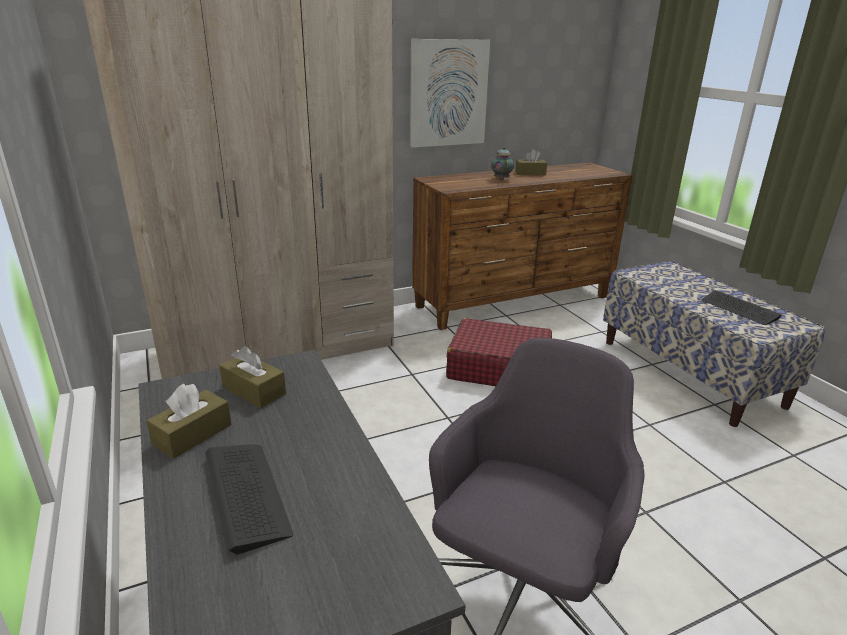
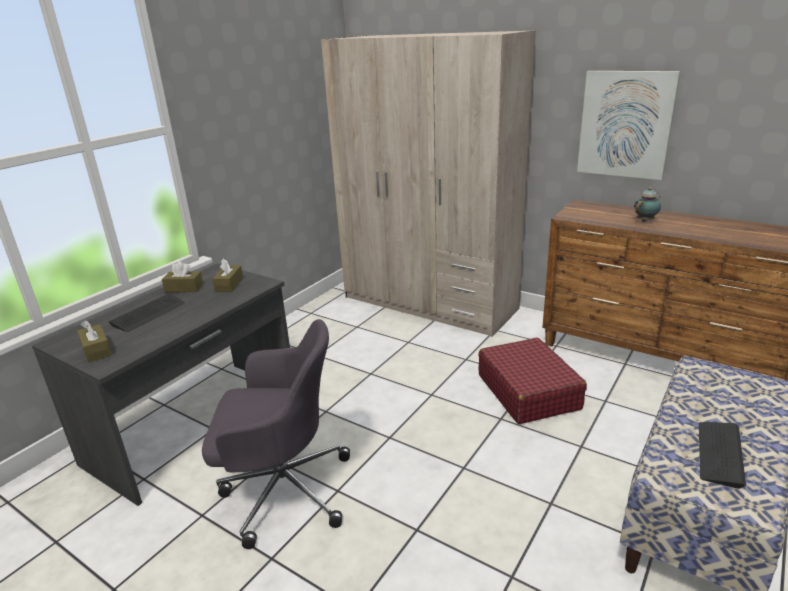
camera: 60 degrees right, 0 degrees up
brown tissue box [515,149,547,175] -> brown tissue box moved to [77,320,112,362]

